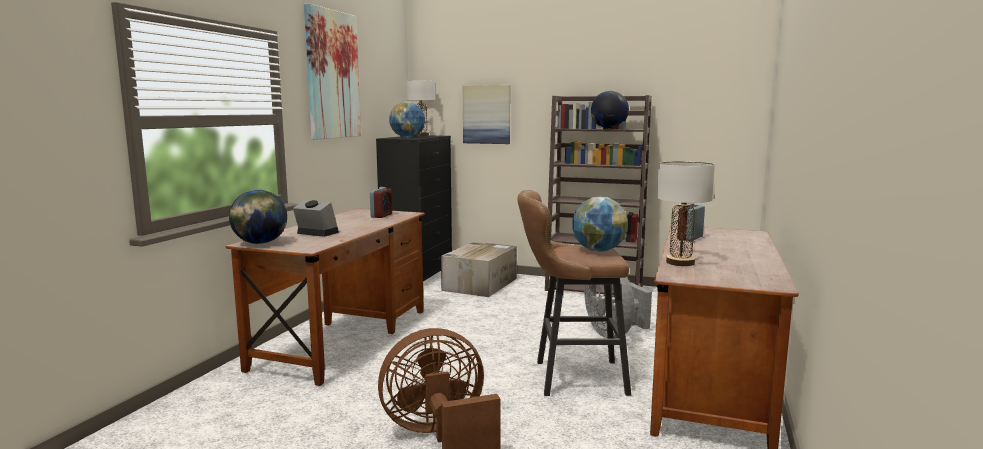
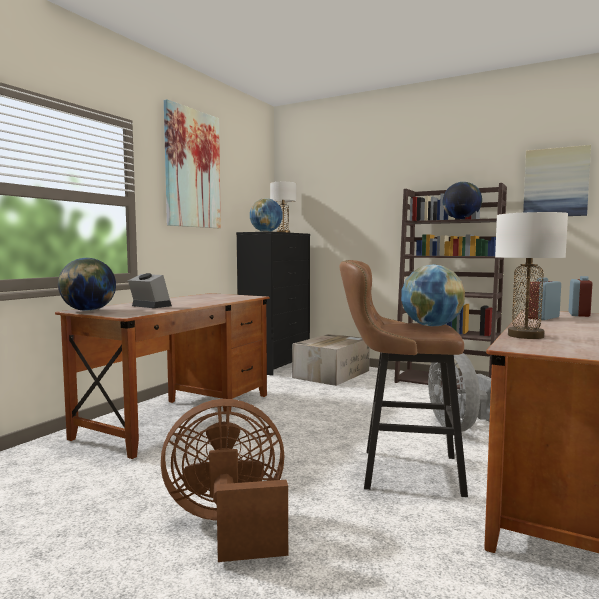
camera: 10 degrees right, 5 degrees down
alarm clock [370,187,392,218] -> alarm clock moved to [569,276,592,317]
picture [463,85,510,144] -> picture moved to [523,145,591,216]

